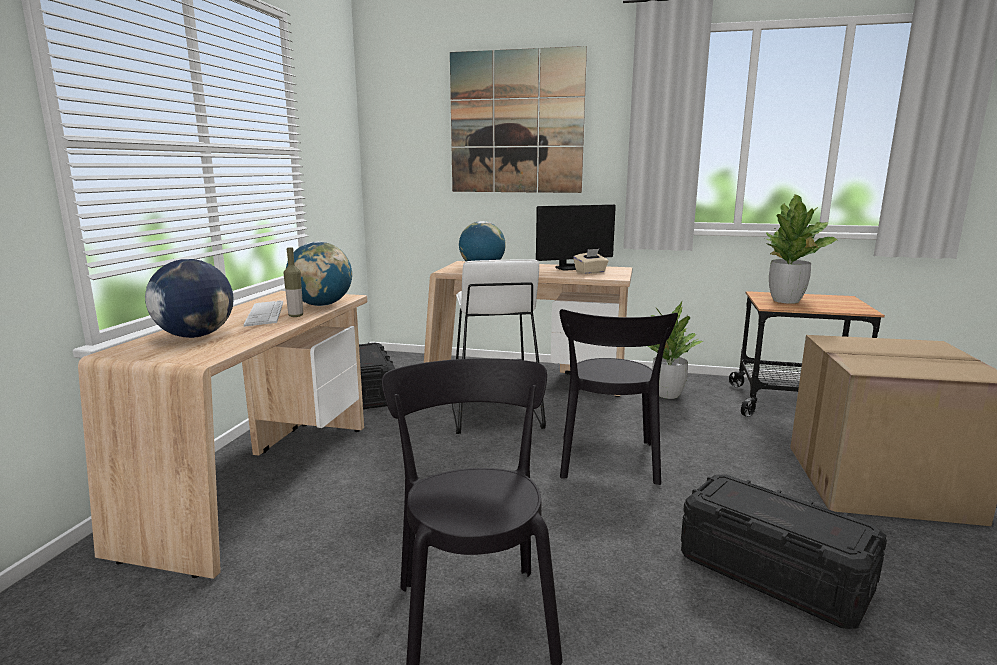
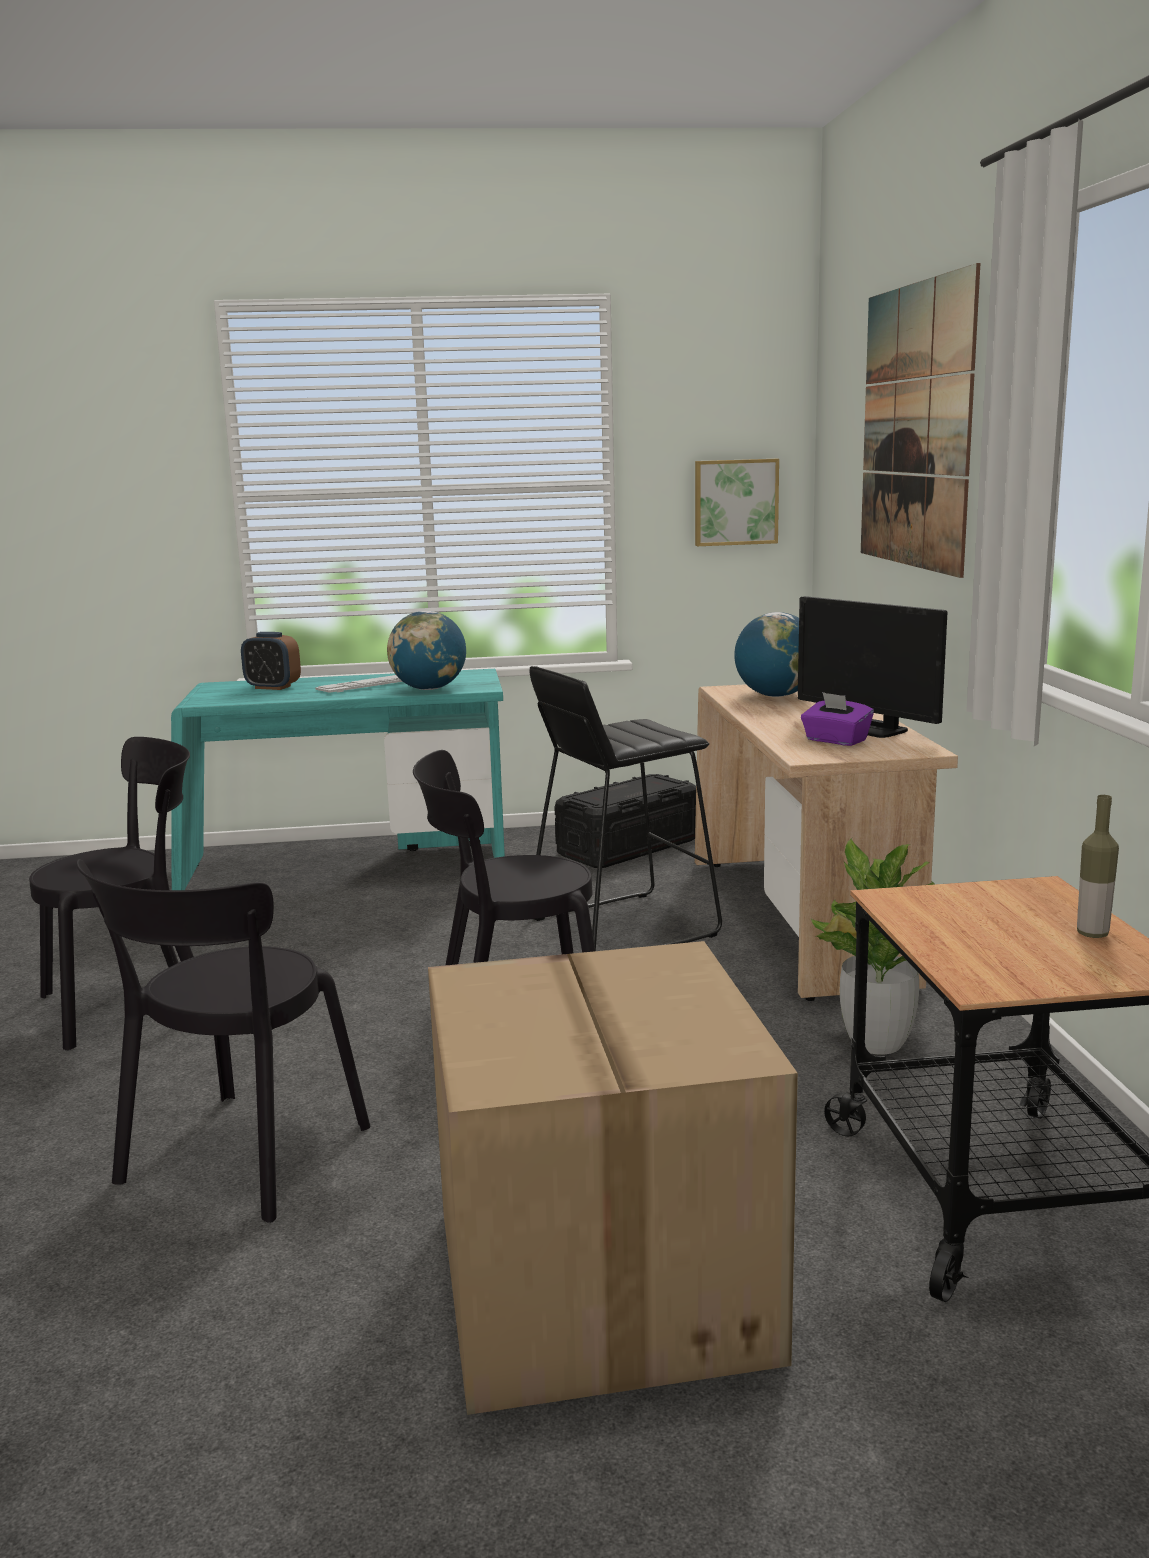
camera: 70 degrees right, 0 degrees up
beige desk [78,291,367,579] -> turquoise desk [171,669,505,890]
globe [145,259,233,338] -> alarm clock [241,632,301,690]
bottle [284,247,303,317] -> bottle moved to [1077,795,1119,938]
white stool [452,259,546,434] -> black stool [529,666,722,951]
beige tissue box [573,249,609,274] -> purple tissue box [801,692,874,746]
black storage box [681,475,887,629] -> black chair [76,859,370,1223]
potted plant [765,194,837,304] -> none
none -> picture [695,459,779,546]

